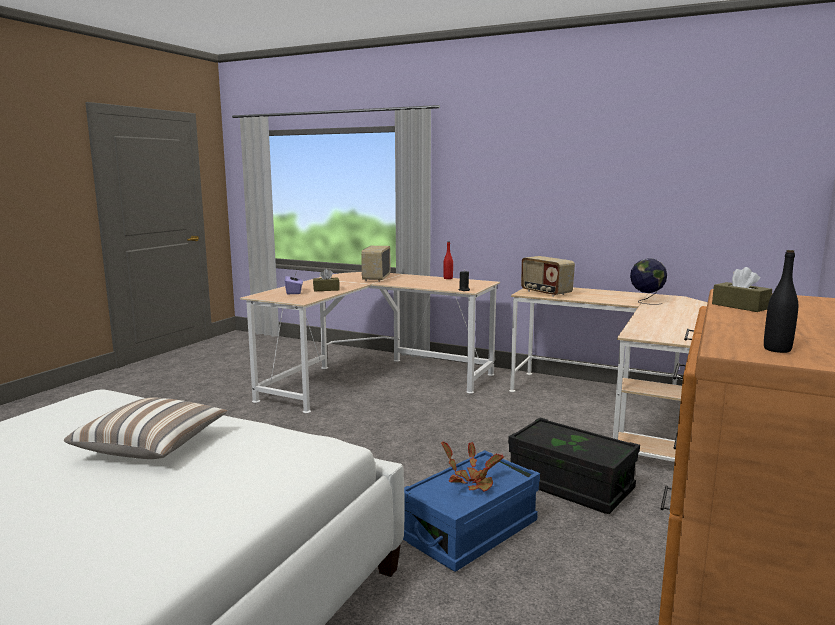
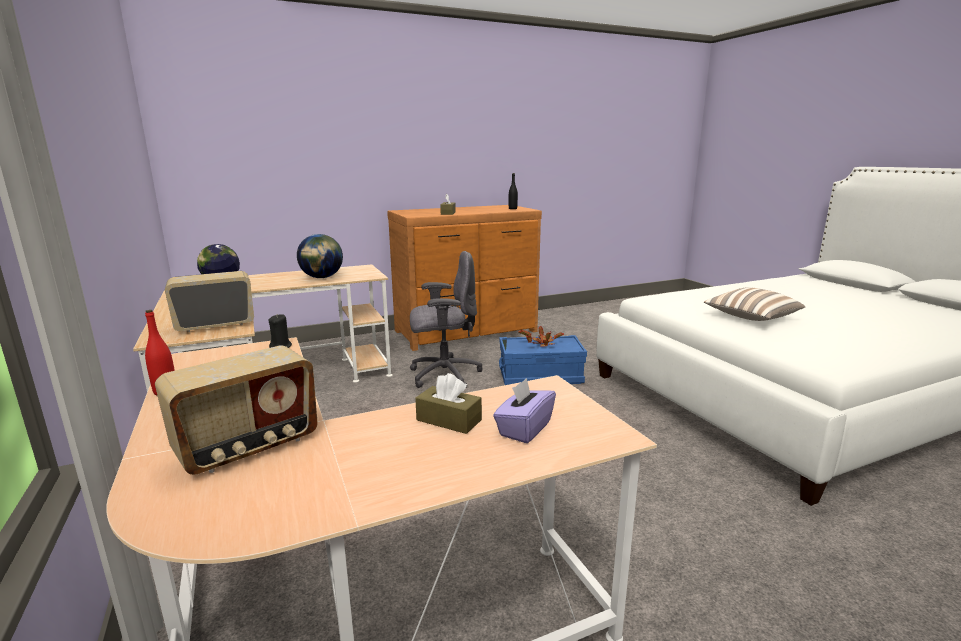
camera: 140 degrees left, 5 degrees up
black storage box [508,418,640,514] -> grey office chair [410,251,483,389]
radio [521,256,575,297] -> radio turned 120 degrees counterclockwise [165,271,254,332]
none -> globe [297,234,343,278]

